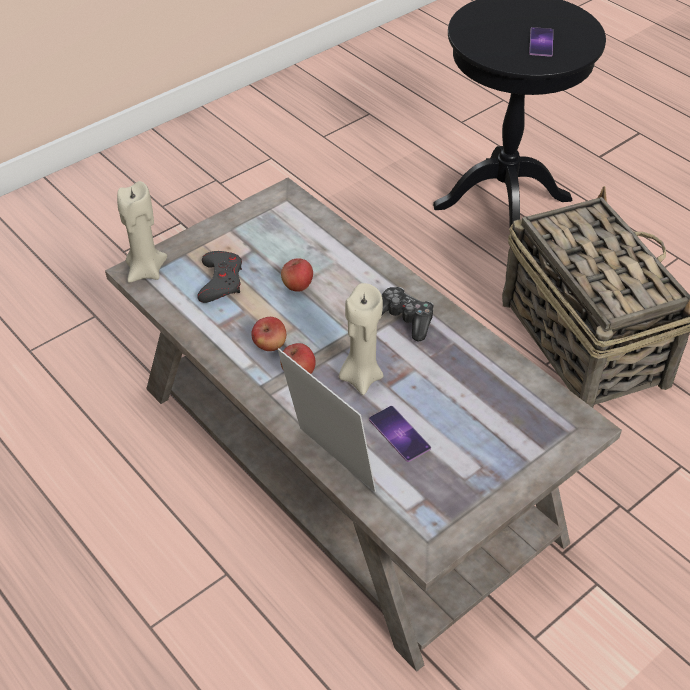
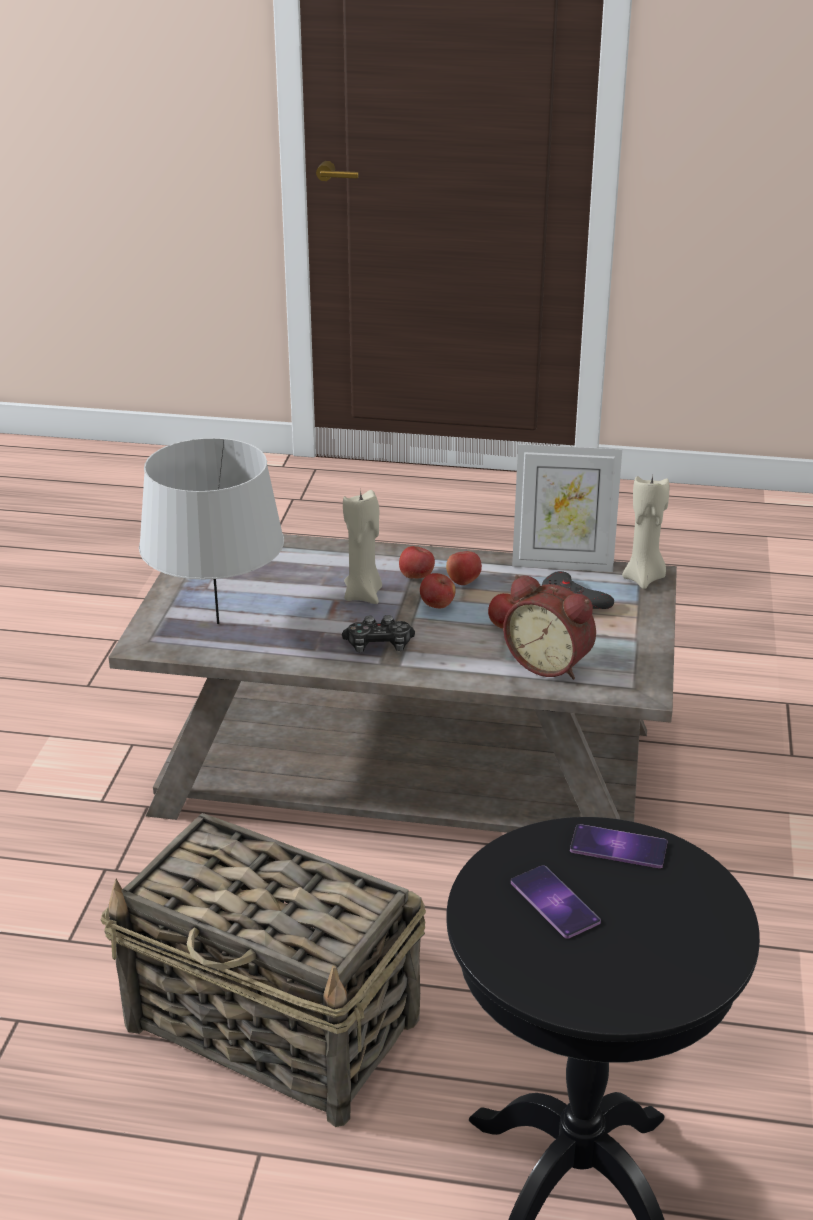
camera: 140 degrees right, 15 degrees down
picture frame [278,348,376,492] -> picture frame moved to [512,444,622,572]
phone [369,406,431,462] -> phone moved to [570,824,667,868]
none -> grey table lamp [139,438,284,624]
none -> apple [420,573,456,608]
none -> alarm clock [503,575,596,680]

